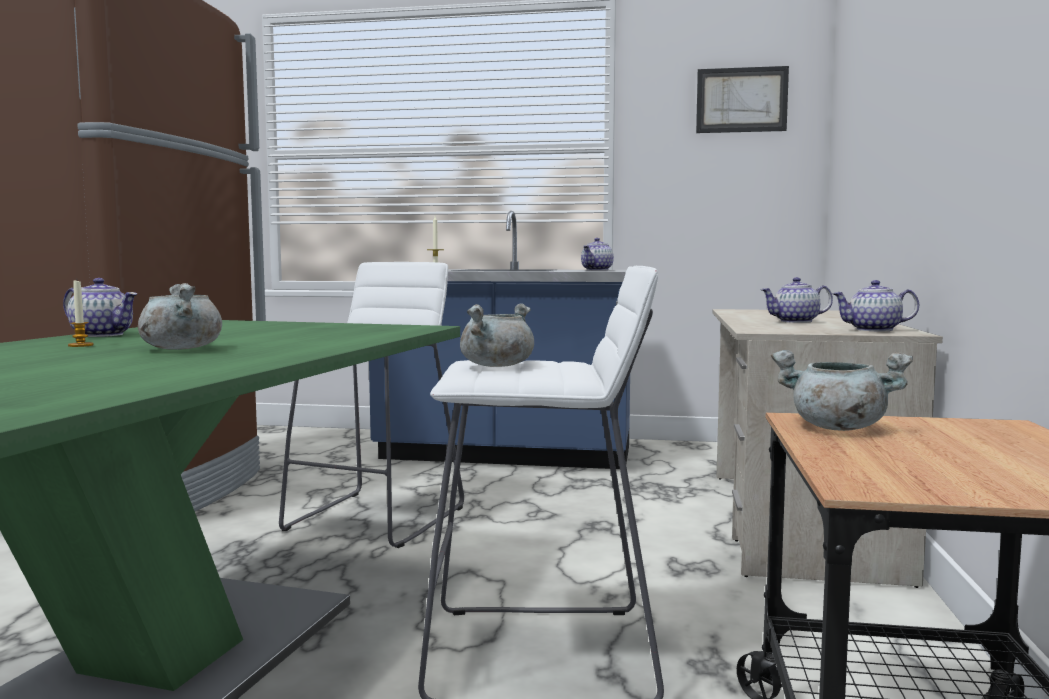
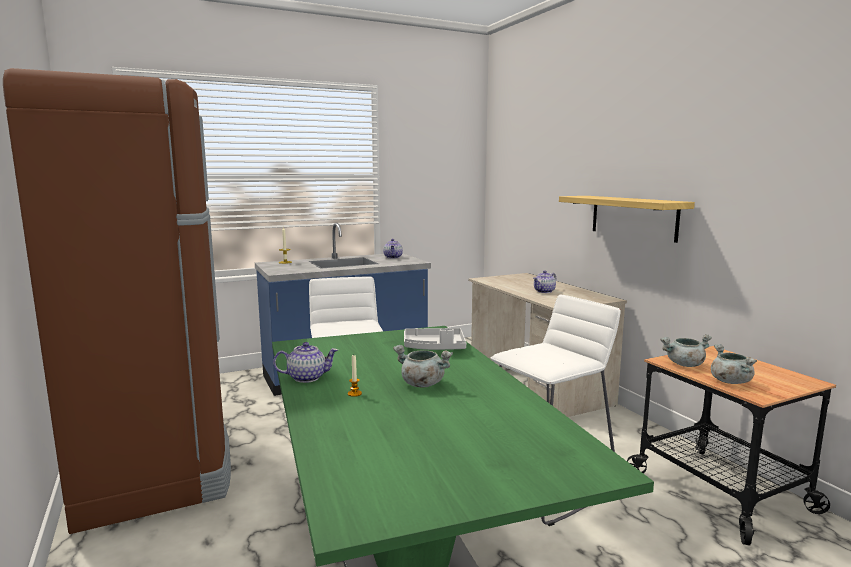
camera: 35 degrees left, 5 degrees up
grey cooking pot [460,304,534,367] -> grey cooking pot moved to [711,344,757,384]
picture [696,66,789,133] -> none
teapot [832,280,919,331] -> none
none -> grey tray [404,328,466,350]
none -> shelf [559,196,695,243]

